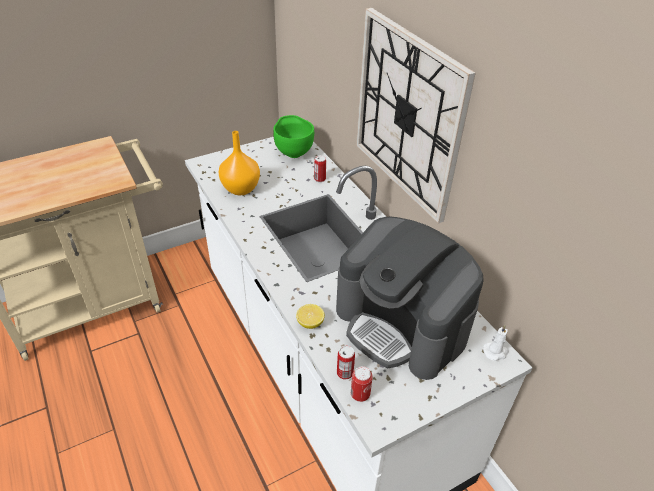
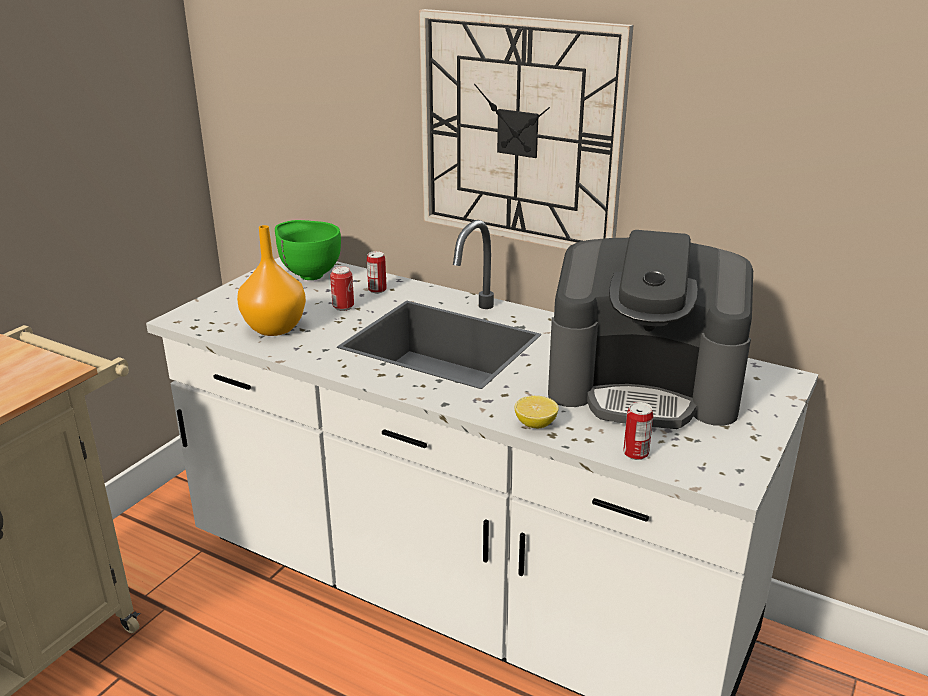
camera: 30 degrees left, 15 degrees down
can [351,366,373,402] -> can moved to [330,266,354,311]
white candle [483,325,509,361] -> none

